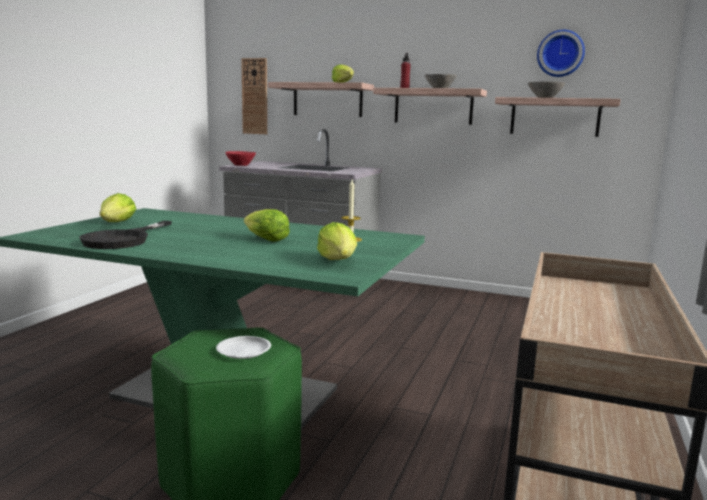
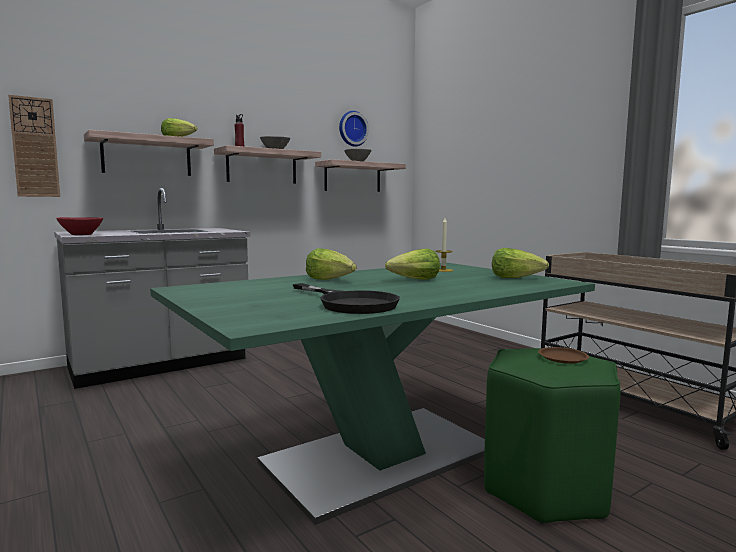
camera: 55 degrees left, 5 degrees down
lettuce [100,193,136,222] -> lettuce moved to [306,248,356,280]
white plate [216,336,271,359] -> brown plate [538,347,589,364]

